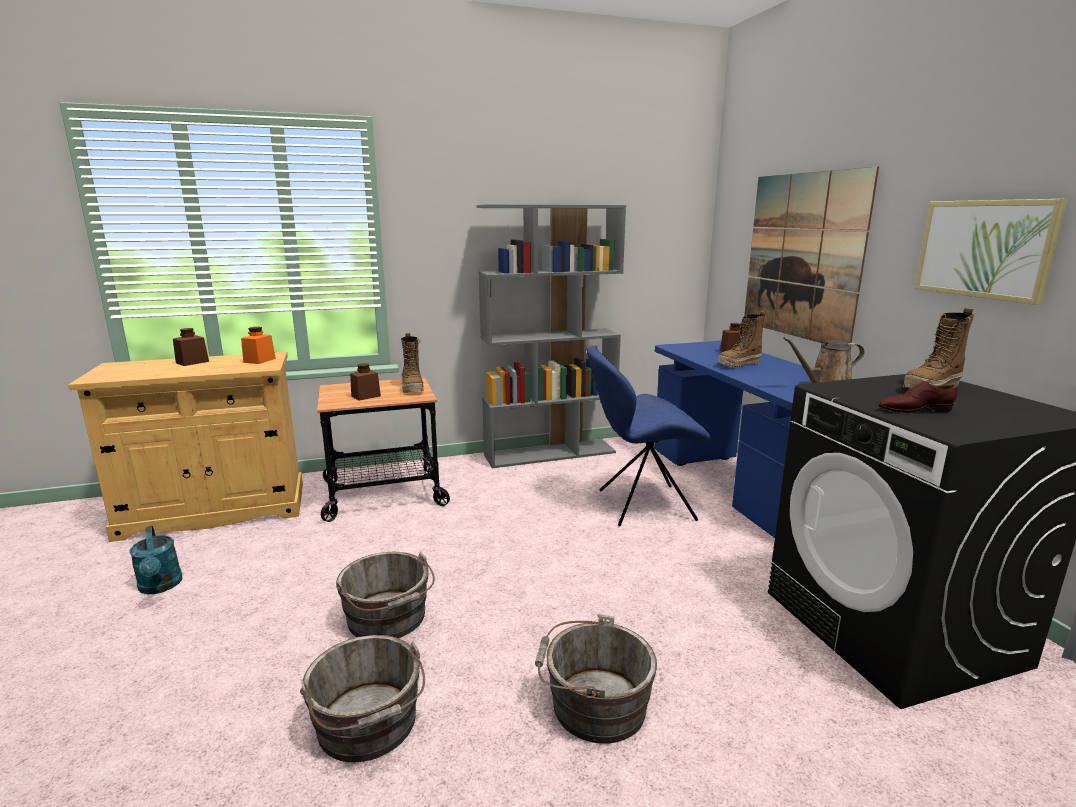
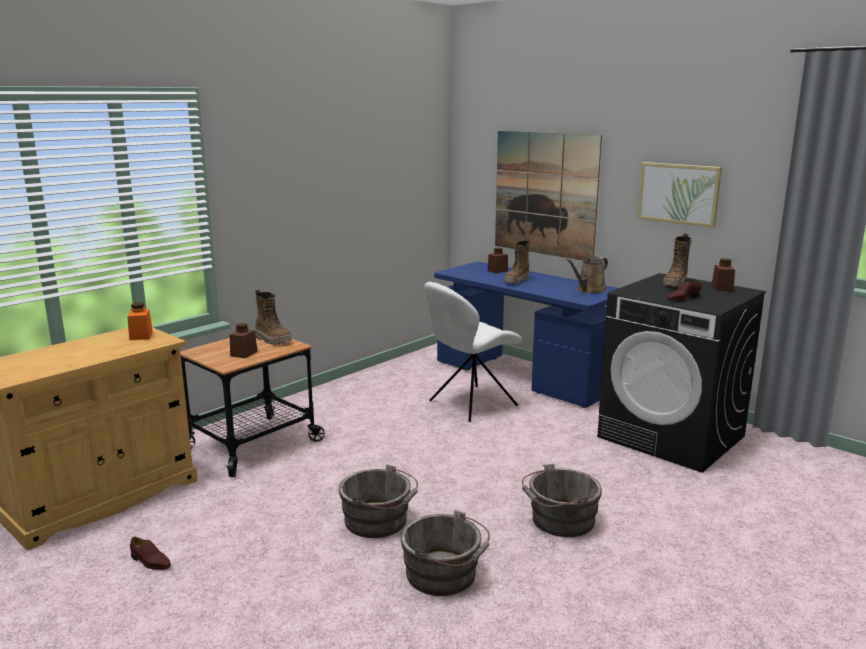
camera: 30 degrees left, 0 degrees up
turquoise watering can [129,526,182,594] -> brown shoe [130,537,171,570]
brown jar [173,328,209,366] -> brown jar moved to [711,258,735,291]
grey bookcase [477,205,626,468] -> none
blue chair [587,347,710,526] -> white chair [424,282,522,422]

